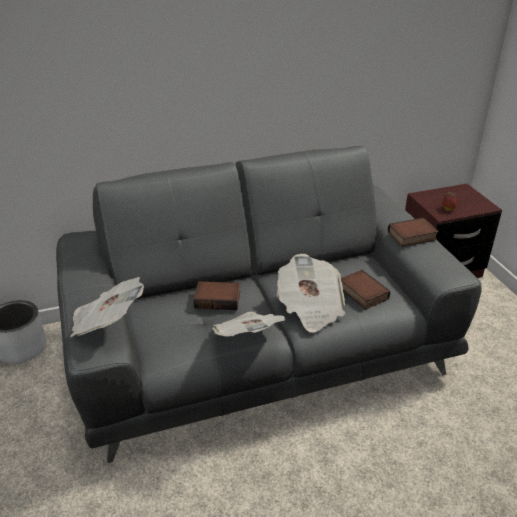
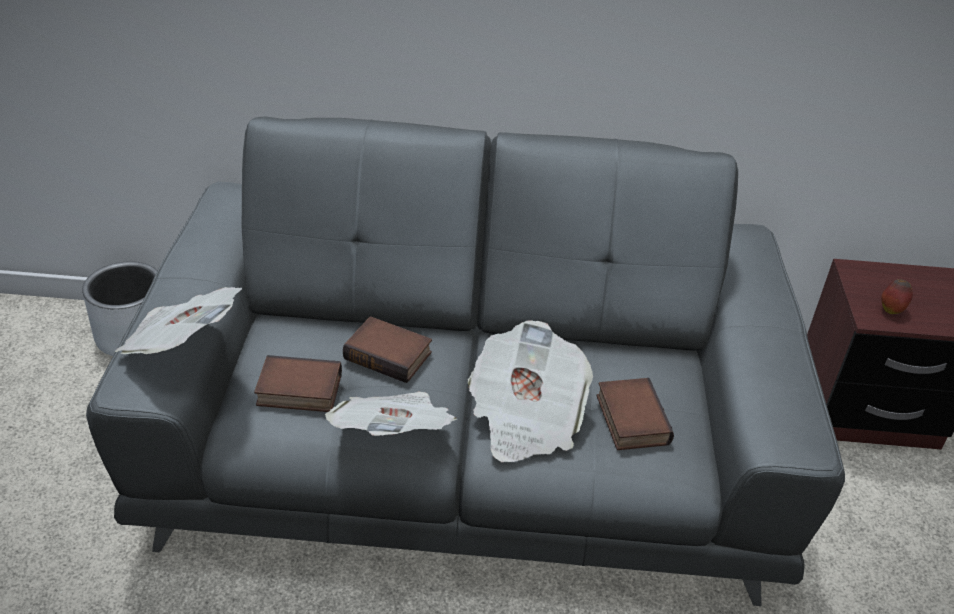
camera: 20 degrees right, 5 degrees up
book [388,217,439,247] -> book moved to [254,355,342,412]

